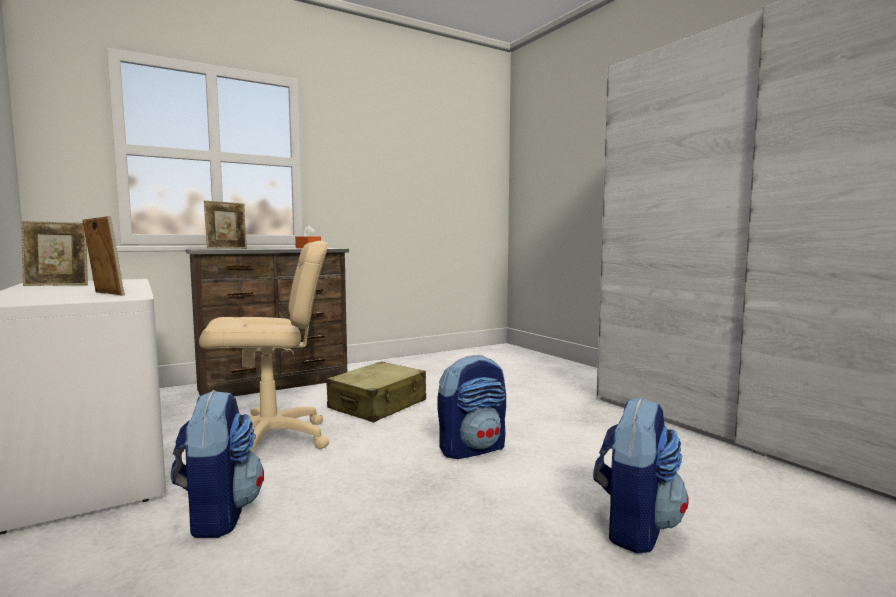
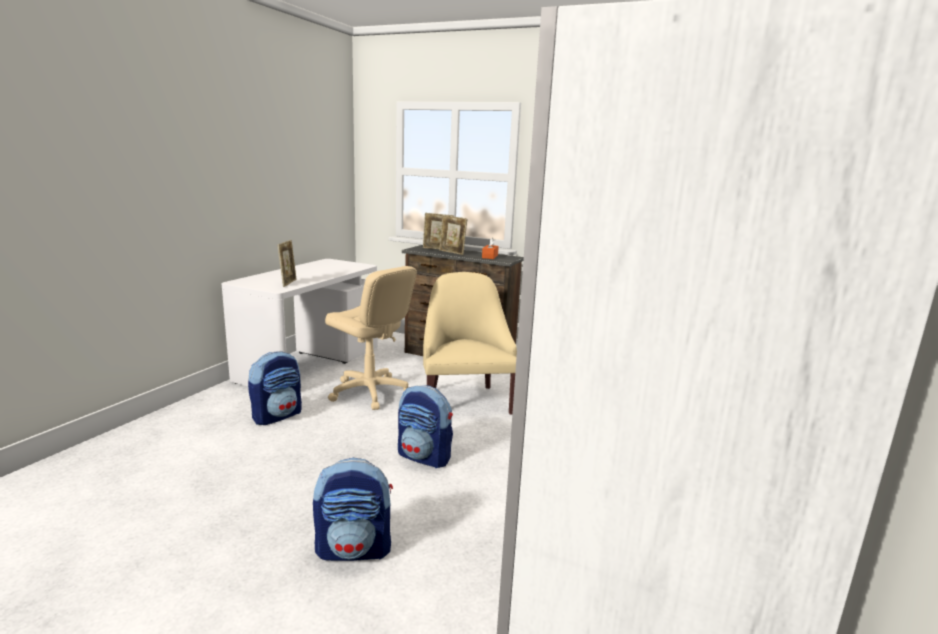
camera: 55 degrees right, 10 degrees up
picture frame [21,221,88,286] -> picture frame moved to [439,215,467,255]
beige suitcase [326,362,426,422] -> beige armchair [423,272,517,415]

